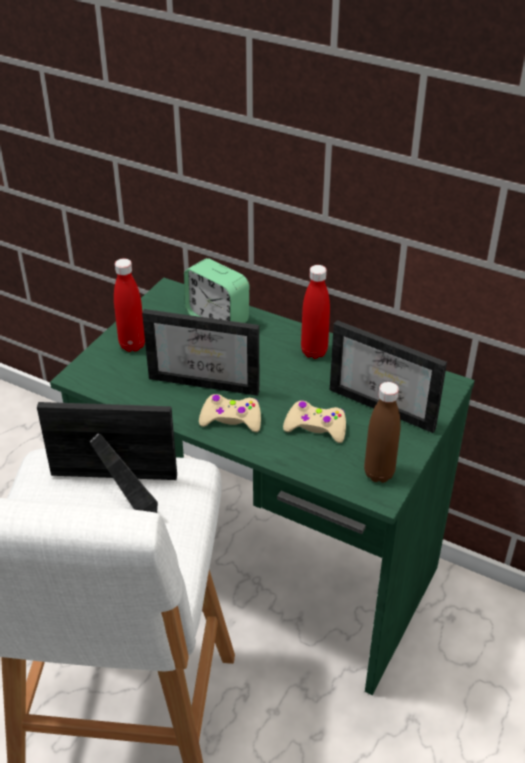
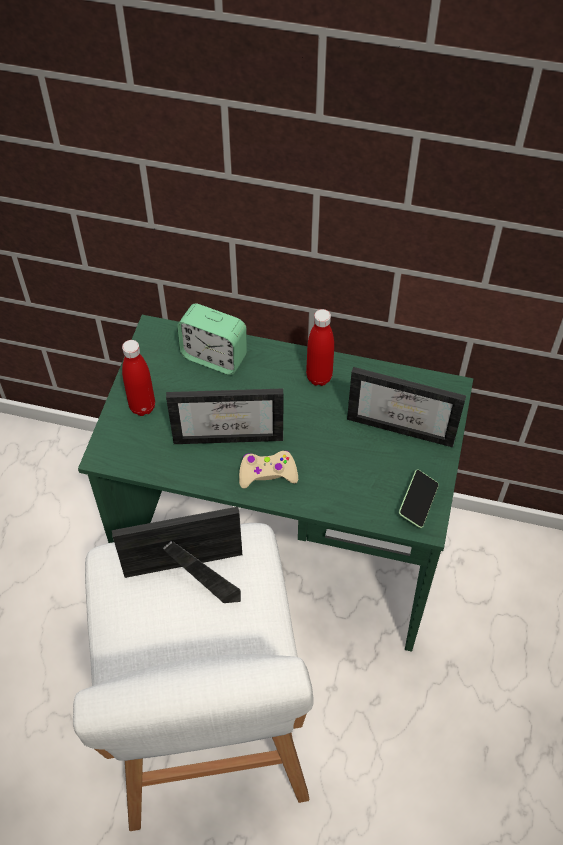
camera: 15 degrees left, 15 degrees up
beige game controller [283,401,346,443] -> none
brown bottle [364,382,401,483] -> phone [399,469,439,528]

